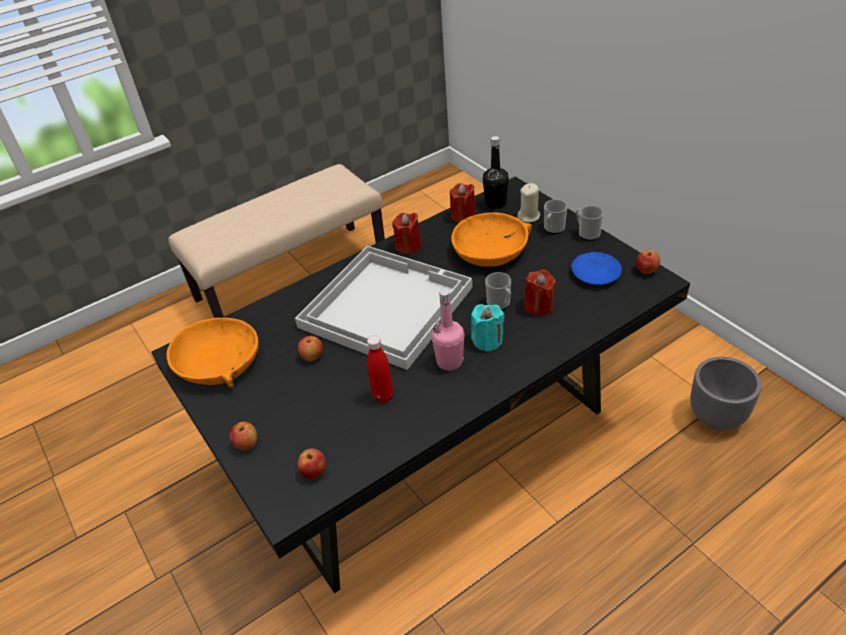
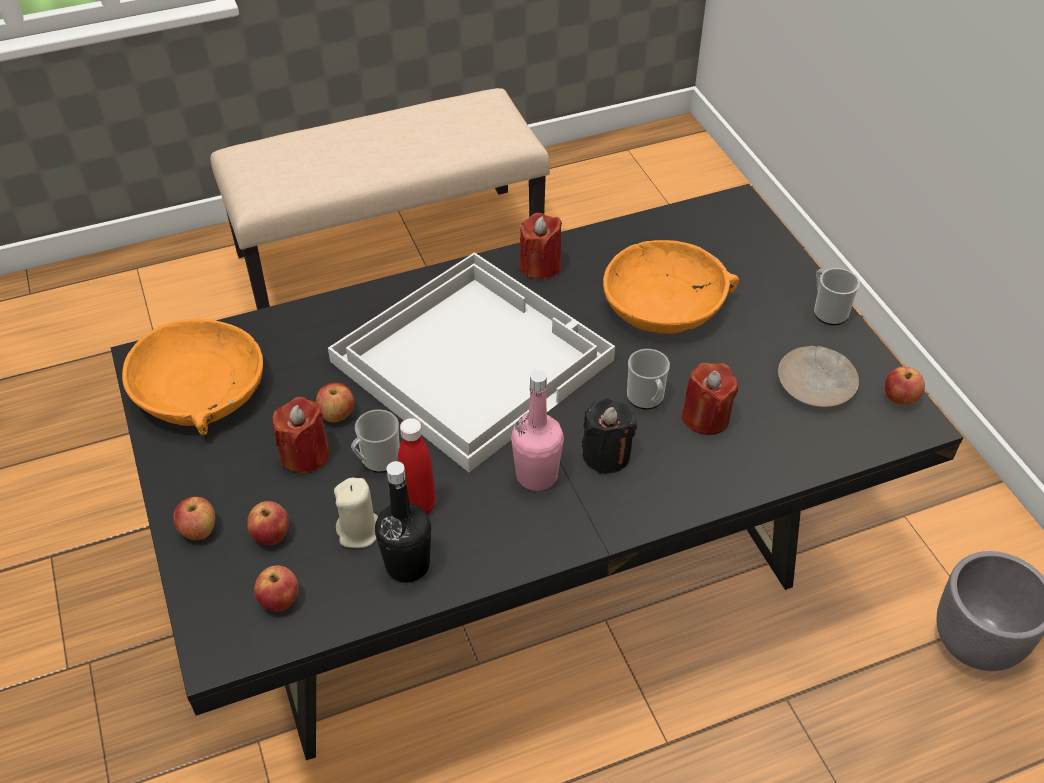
camera: 10 degrees right, 5 degrees up
red candle [450,183,476,223] -> red candle moved to [272,397,330,473]
turquoise candle [471,304,505,352] -> black candle [582,398,637,474]
black bottle [483,136,509,209] -> black bottle moved to [375,461,431,583]
beige candle [517,183,540,223] -> beige candle moved to [334,477,378,548]
mug [544,199,568,234] -> mug moved to [351,409,400,473]
blue plate [572,252,622,285] -> beige plate [778,346,859,407]
none -> apple [247,501,289,545]

